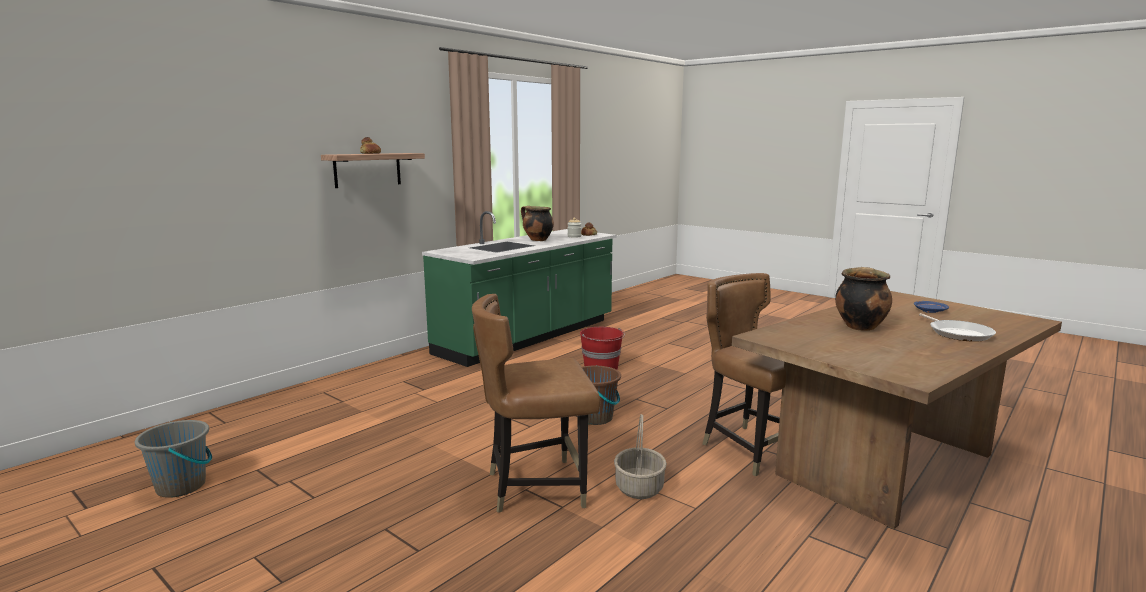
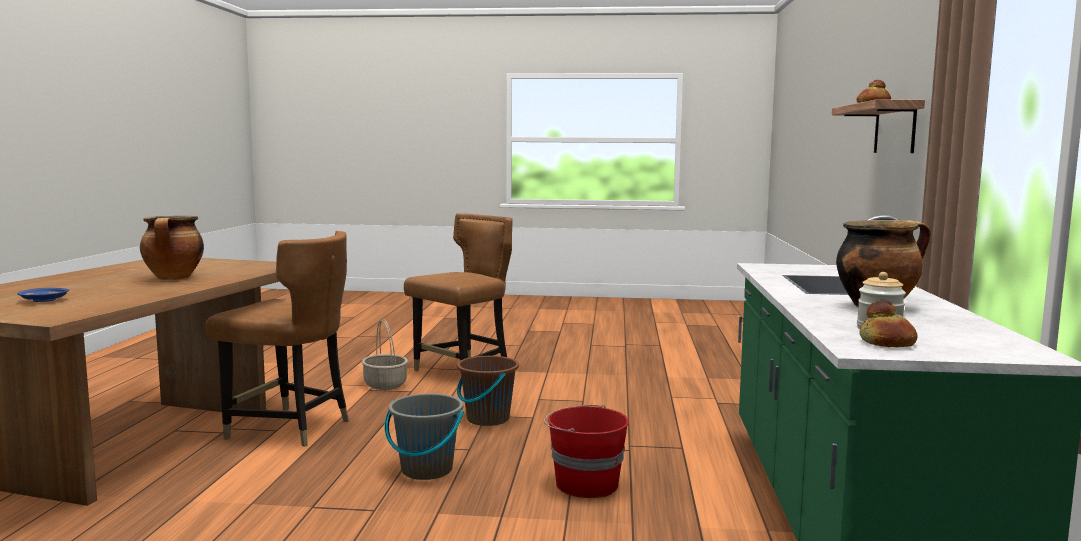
camera: 145 degrees right, 5 degrees down
grey bucket [135,420,212,498] -> grey bucket moved to [385,393,464,480]
frying pan [919,313,996,342] -> none

